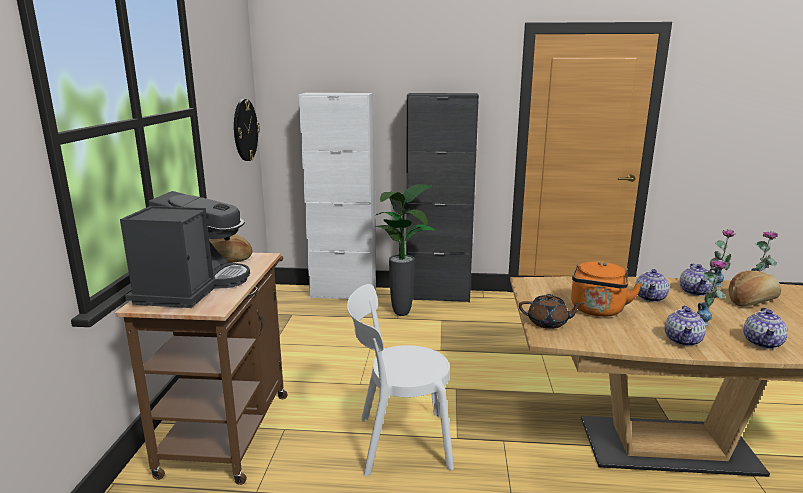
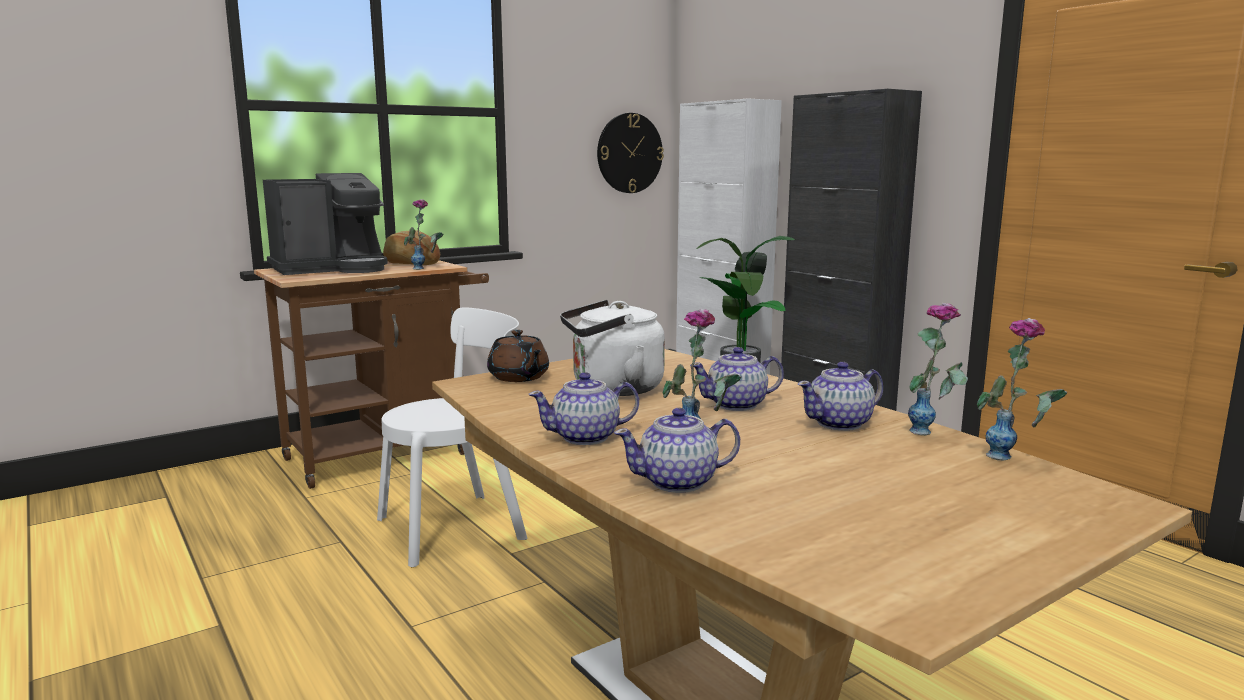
camera: 50 degrees right, 5 degrees down
white chair [347,284,454,476] -> white chair turned 105 degrees clockwise [377,307,527,567]
orange kettle [571,261,642,317] -> white kettle [560,300,665,396]
bread [728,271,781,307] -> none
none -> vase [404,199,444,270]

